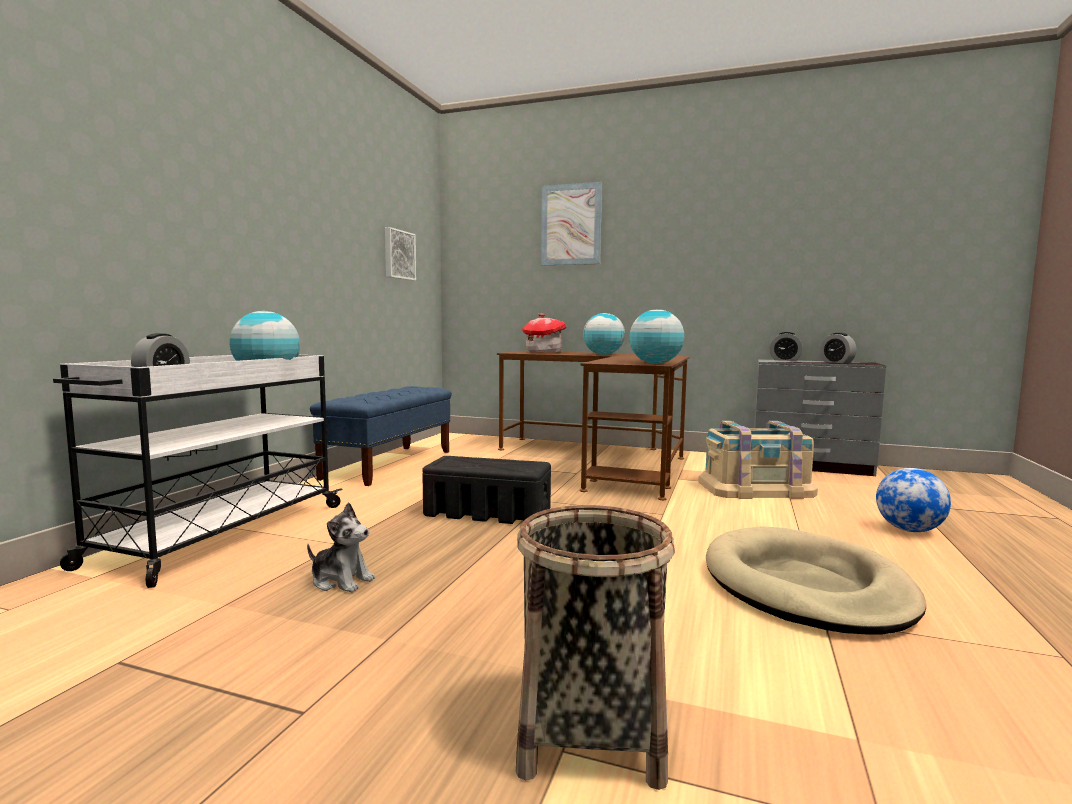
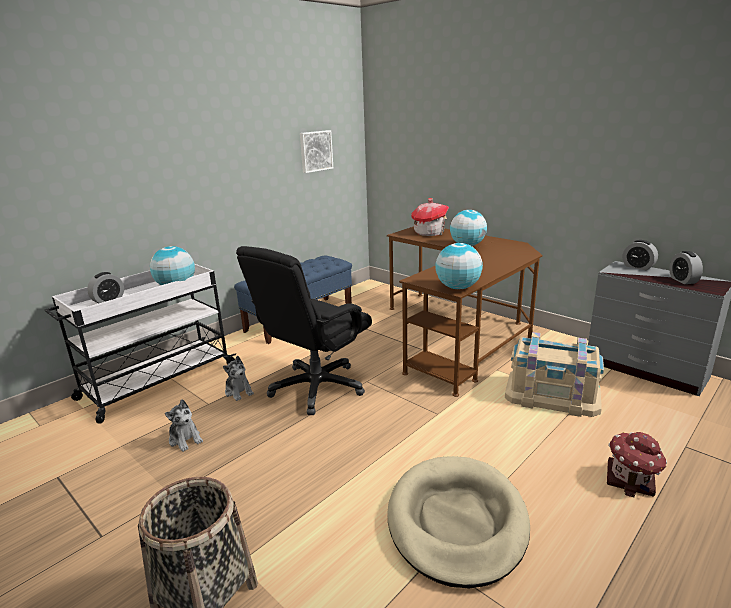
camera: 25 degrees right, 15 degrees up
black storage box [422,456,551,524] -> black office chair [236,246,372,415]
picture [541,182,602,265] -> none
globe [876,468,951,532] -> toy house [607,432,667,497]
none -> plush toy [223,356,254,401]

